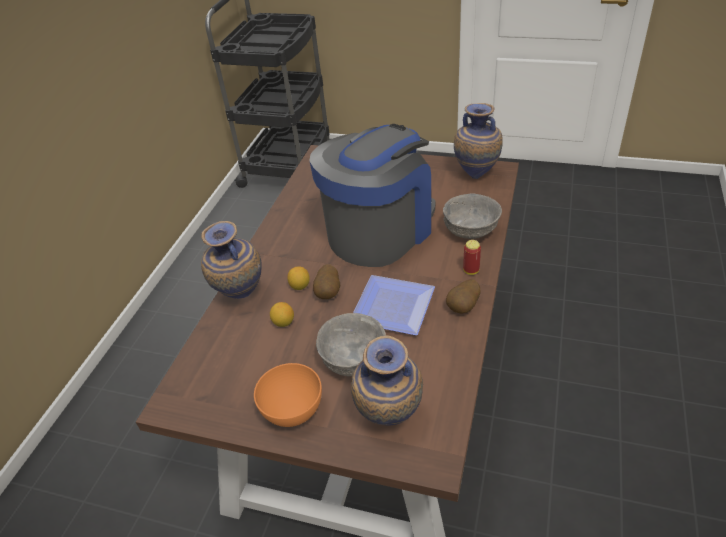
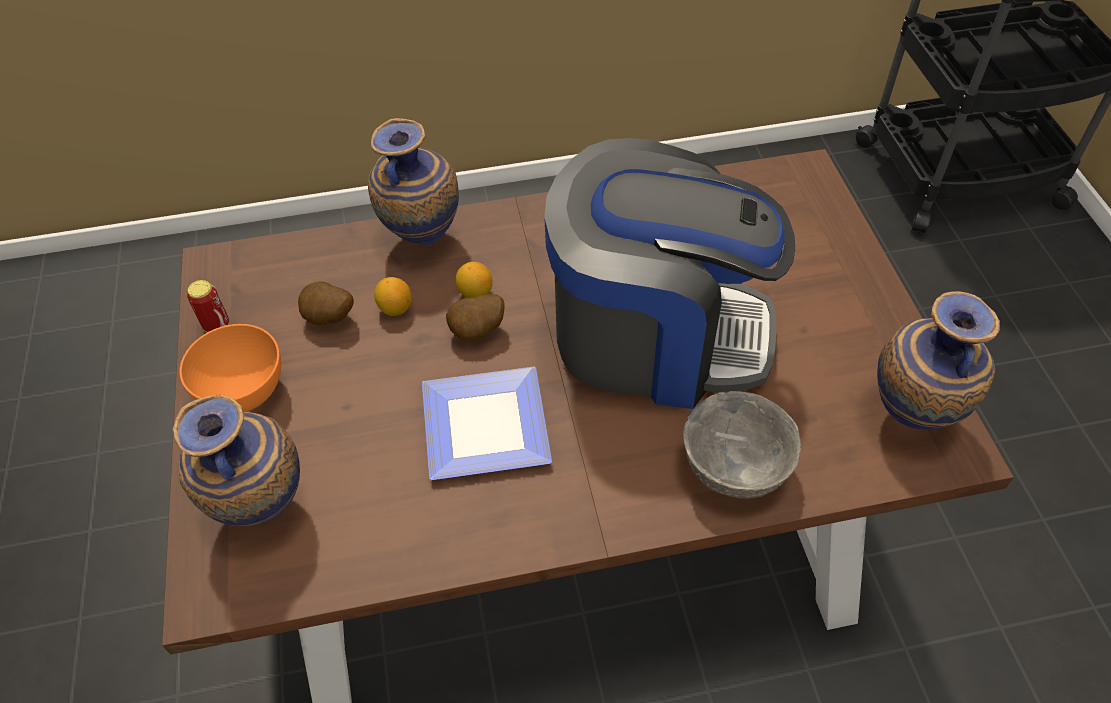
camera: 60 degrees right, 10 degrees up
grey bowl [316,313,386,377] -> none
potato [446,279,481,314] -> potato moved to [298,281,354,325]
can [463,240,481,275] -> can moved to [187,280,230,333]

